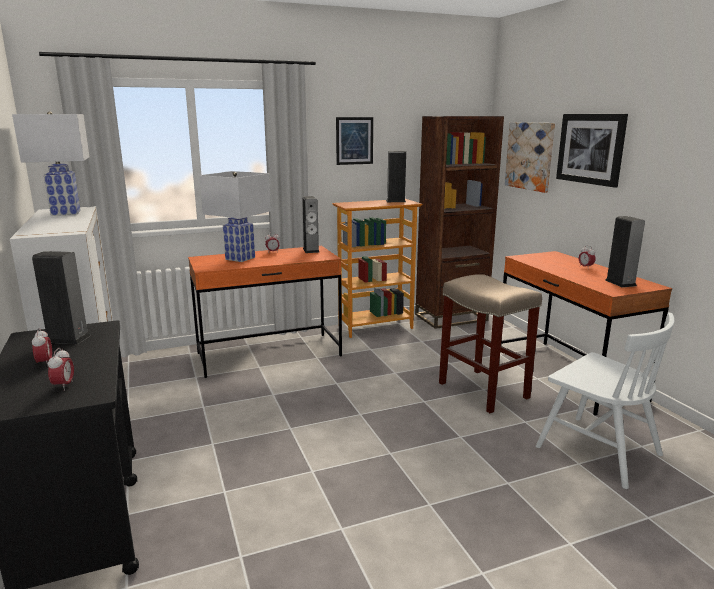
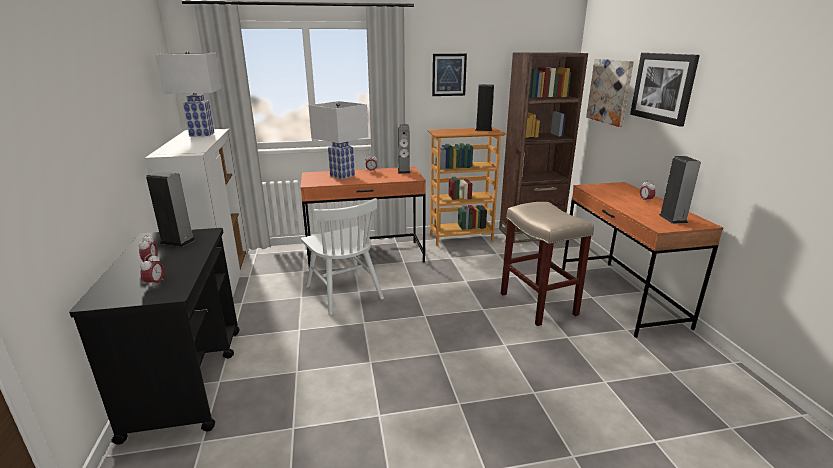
camera: 10 degrees right, 5 degrees up
white chair [536,312,674,489] -> white chair moved to [301,198,384,315]

